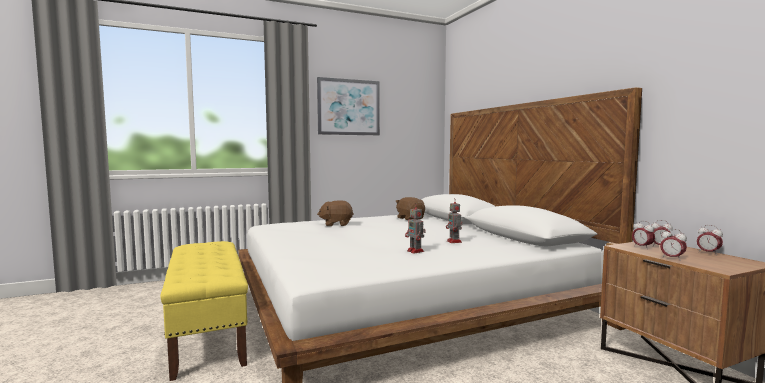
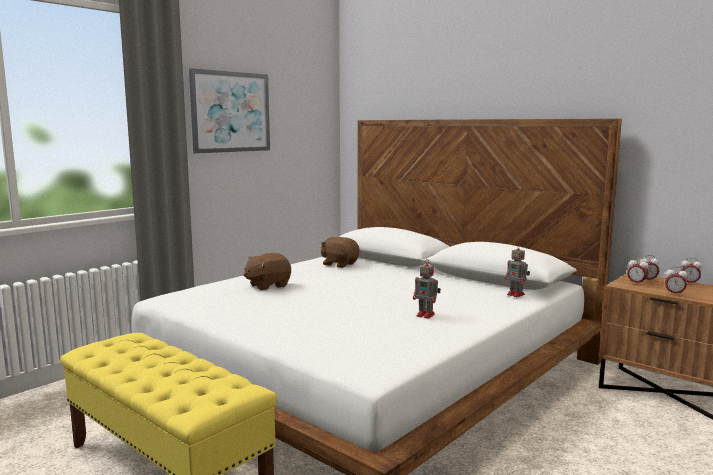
camera: 25 degrees left, 5 degrees up
toy robot [446,199,462,243] -> toy robot moved to [505,245,530,297]

